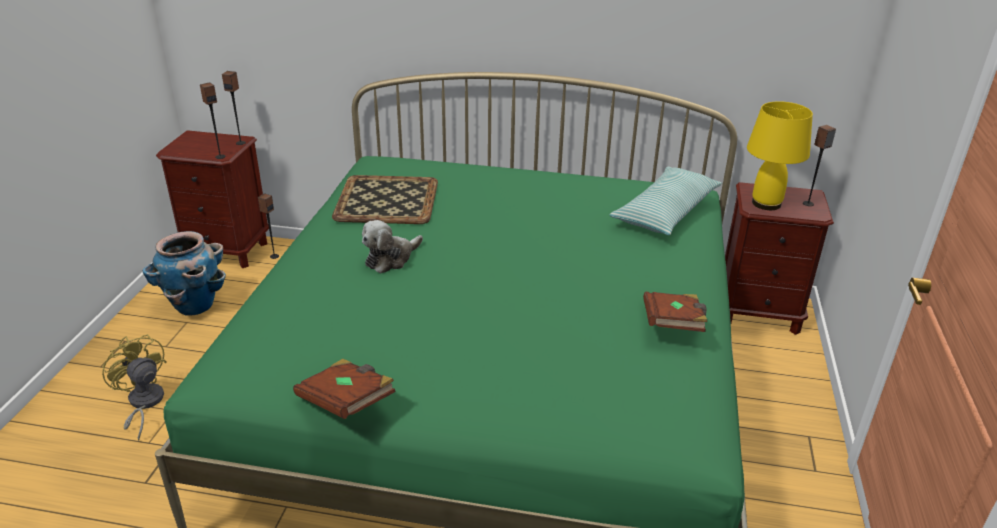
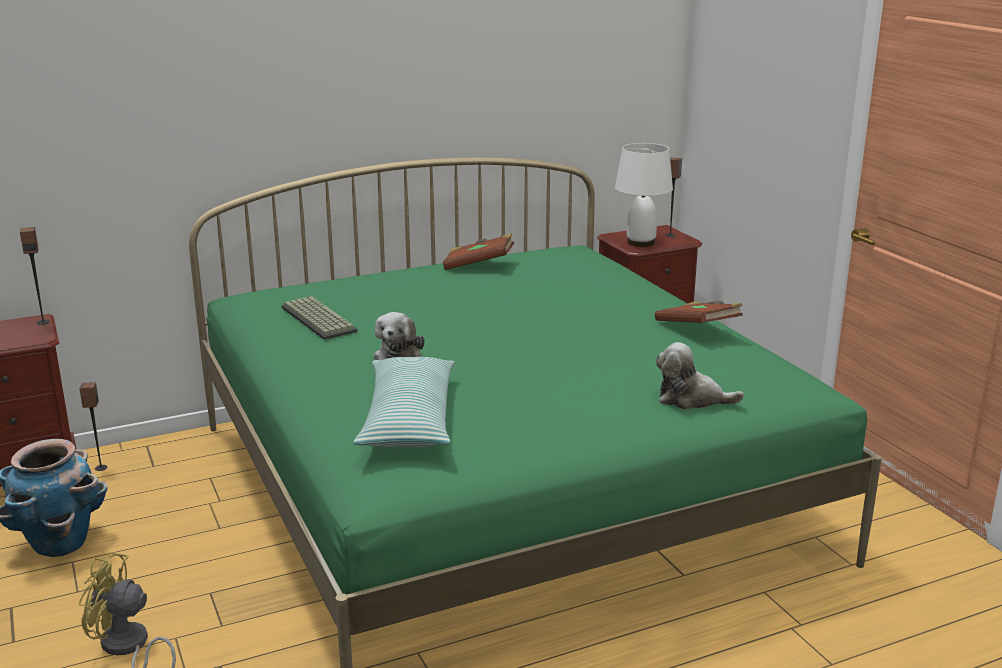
camera: 35 degrees left, 10 degrees down
speaker [200,82,225,159] -> none
brown book [293,359,396,419] -> brown book moved to [443,233,514,270]
tray [332,175,438,224] -> keyboard [281,296,358,340]
pillow [609,167,722,235] -> pillow moved to [353,357,455,447]
yellow table lamp [747,101,813,210] -> white table lamp [615,143,673,247]
none -> plush toy [656,342,744,410]

